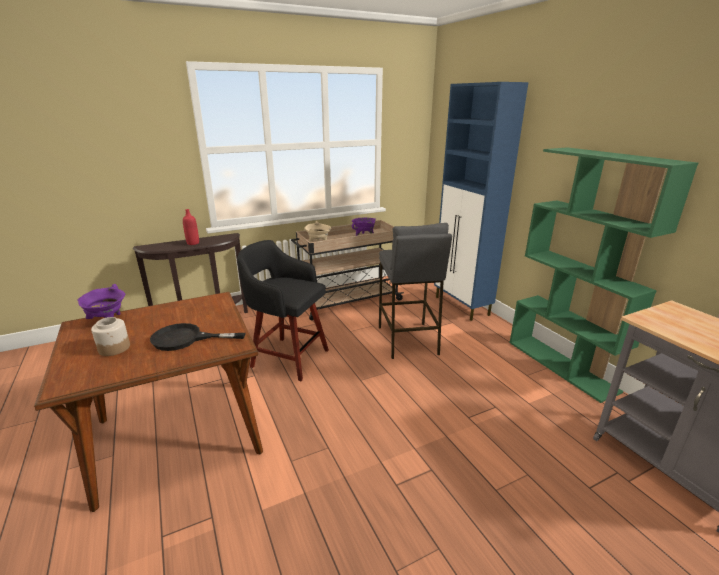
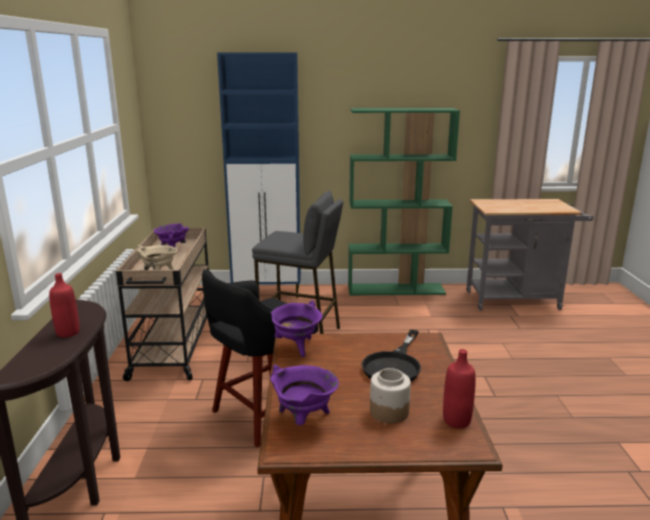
camera: 65 degrees left, 5 degrees down
none -> purple cooking pot [271,300,323,357]
none -> red bottle [443,349,476,428]

